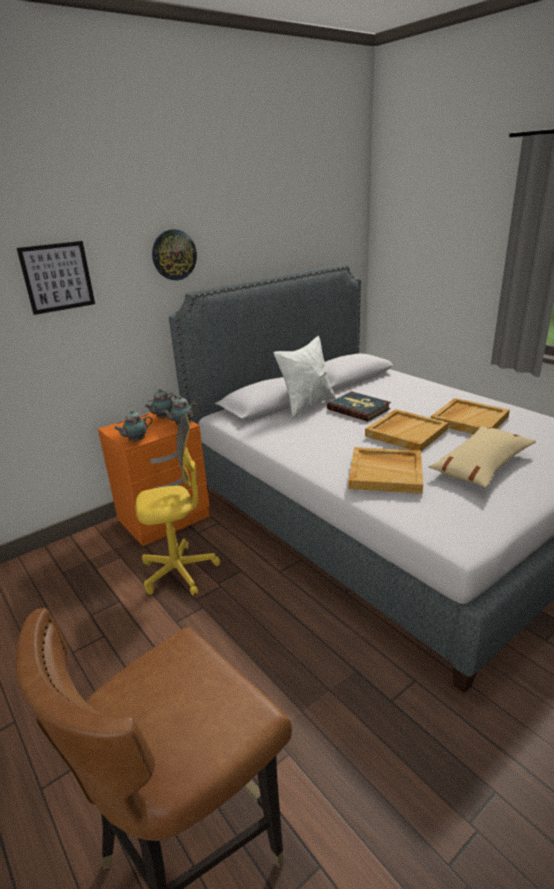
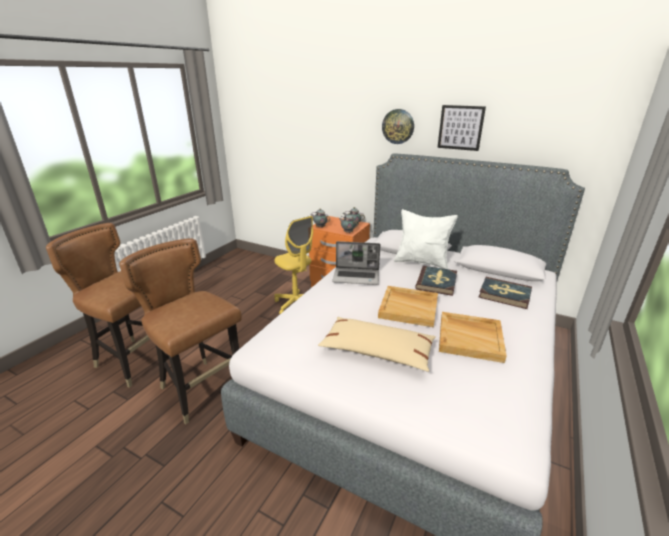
camera: 65 degrees right, 0 degrees up
picture [17,241,95,315] -> picture moved to [437,105,486,151]
beige tray [348,447,423,494] -> none
none -> brown chair [119,238,242,424]
none -> laptop [332,241,381,285]
none -> book [479,277,532,309]

